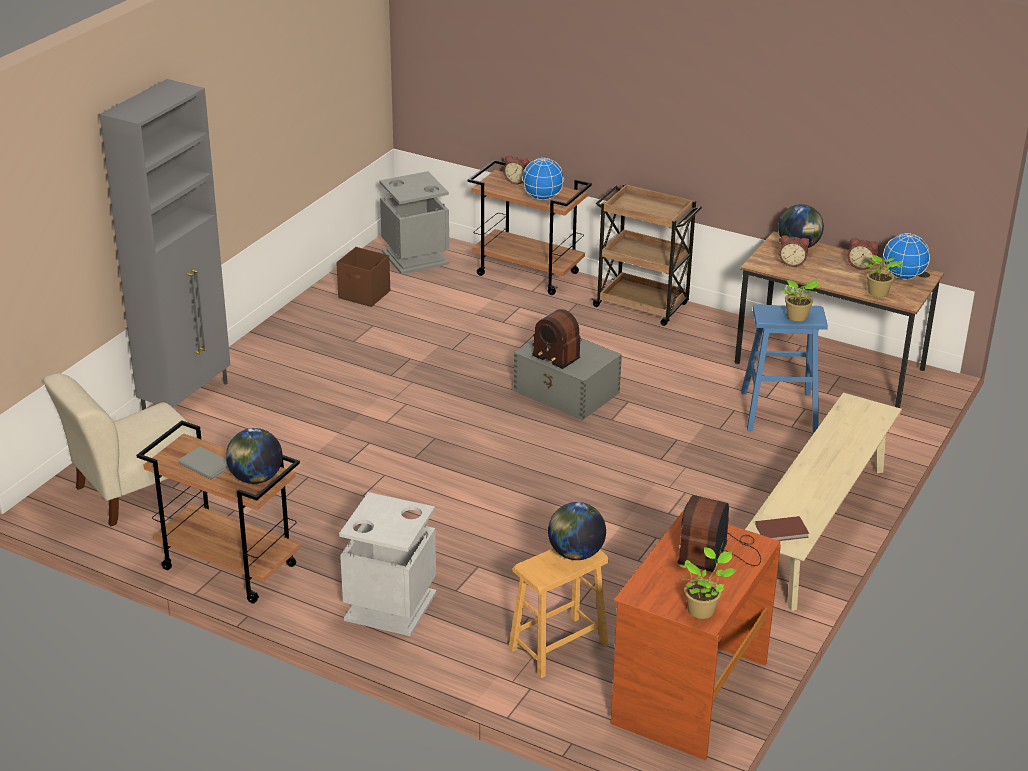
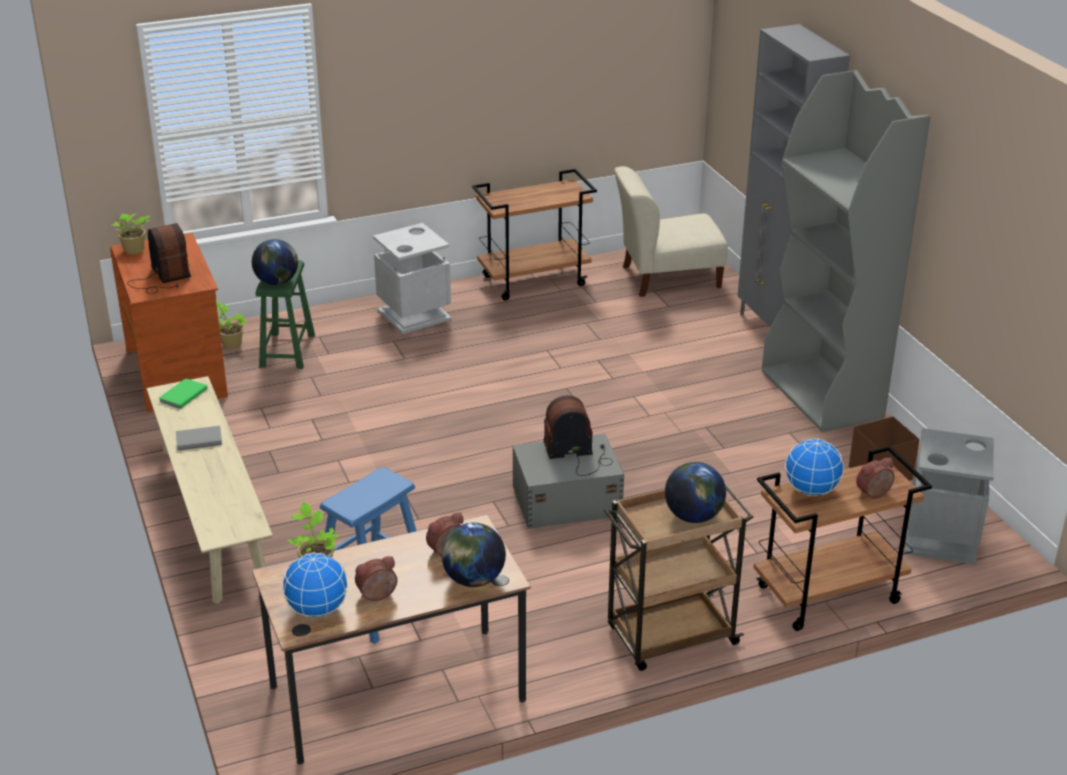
camera: 130 degrees right, 0 degrees up
beige chair [43,373,203,526] -> beige chair turned 105 degrees counterclockwise [614,166,728,297]
grey book [178,446,229,480] -> grey book moved to [176,426,222,451]
globe [226,428,283,484] -> globe moved to [665,462,726,523]
brown stool [508,548,609,678] -> green stool [256,260,315,369]
brown book [755,516,809,541] -> green book [159,378,208,409]
potted plant [781,280,821,321] -> potted plant moved to [216,300,247,349]
none -> grey bookcase [762,70,930,432]

